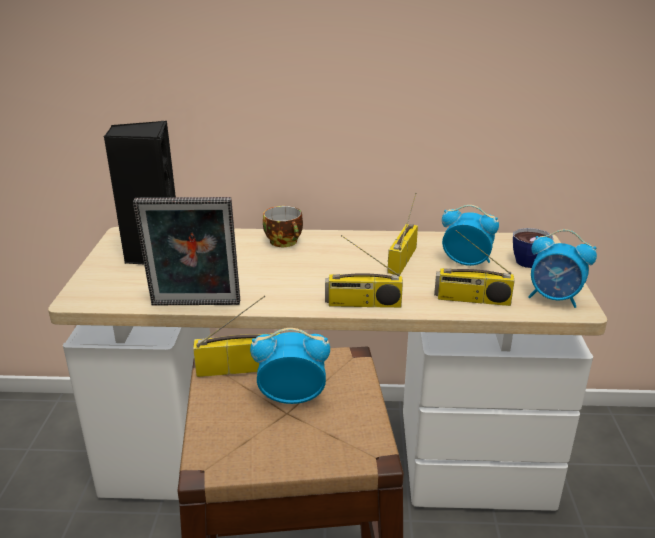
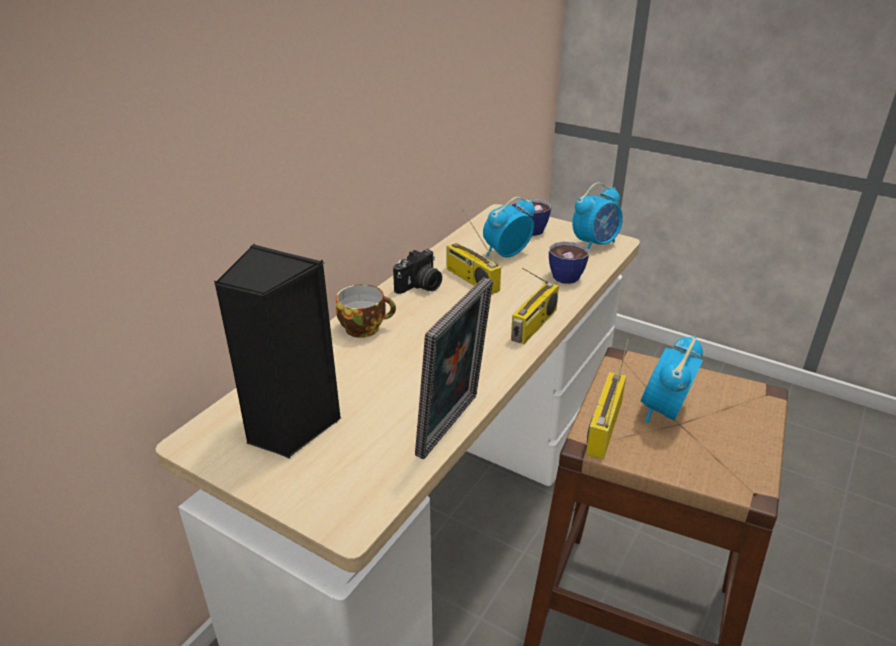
camera: 60 degrees left, 5 degrees up
radio [434,230,515,306] -> cup [549,241,589,284]
none -> camera [393,249,442,294]

